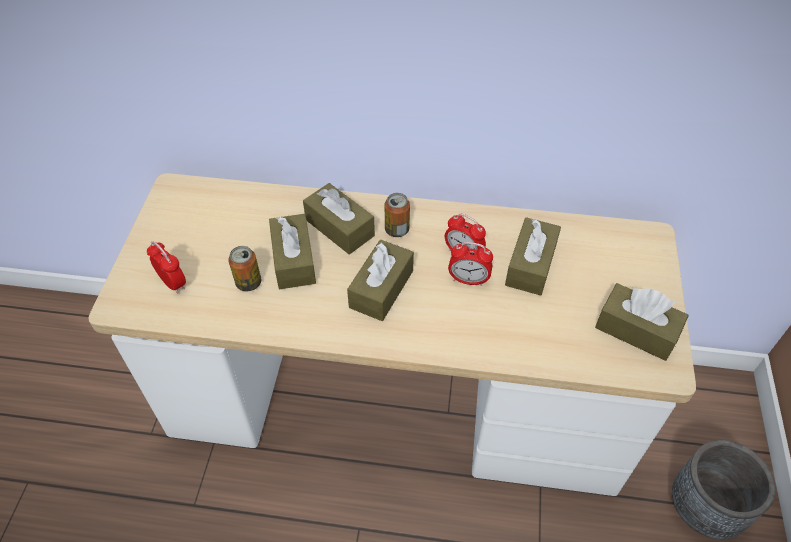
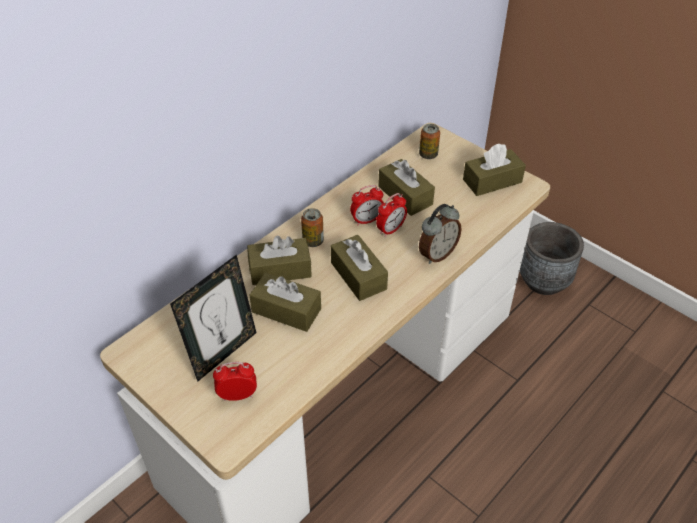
camera: 55 degrees left, 5 degrees down
can [228,246,261,292] -> can moved to [419,124,440,159]
none -> picture frame [170,254,256,382]
none -> alarm clock [419,204,462,264]

